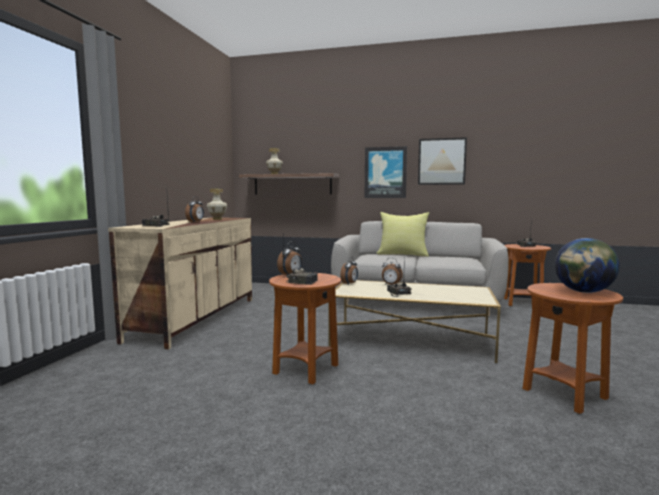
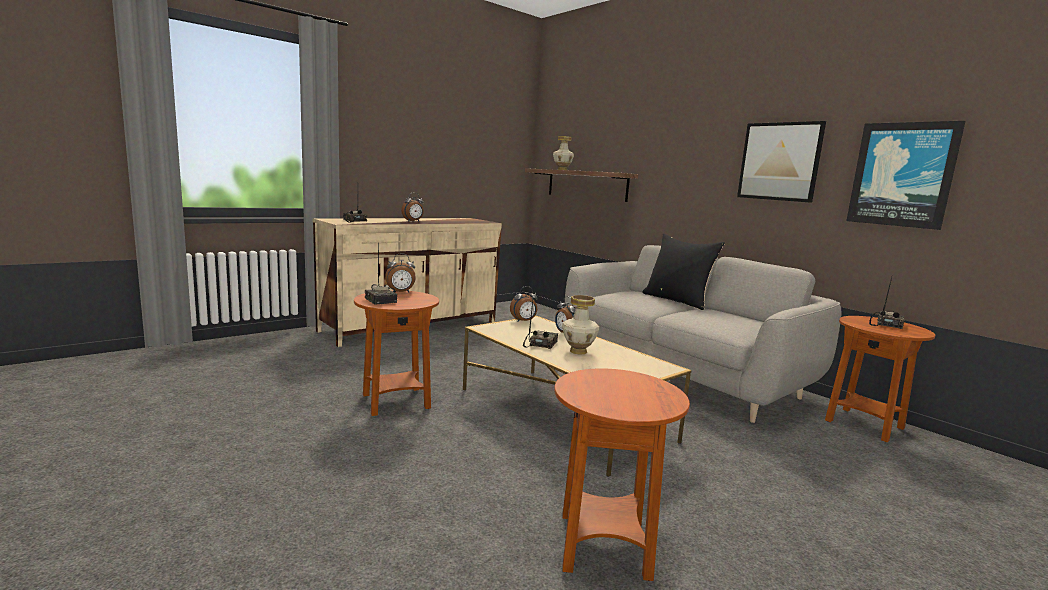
camera: 35 degrees right, 5 degrees up
vase [207,189,227,220] -> vase moved to [562,295,599,355]
picture [365,146,407,198] -> picture moved to [846,121,965,230]
yellow pillow [376,212,429,257] -> black pillow [642,233,725,310]
globe [555,238,620,293] -> none

